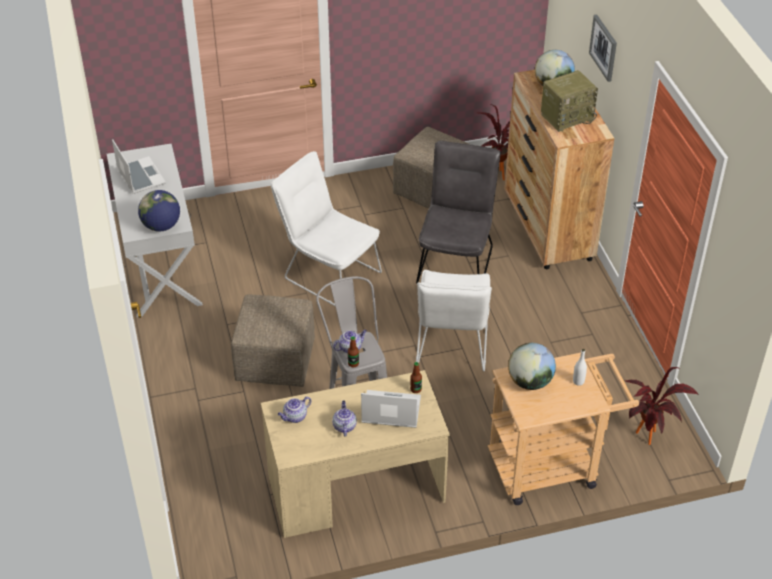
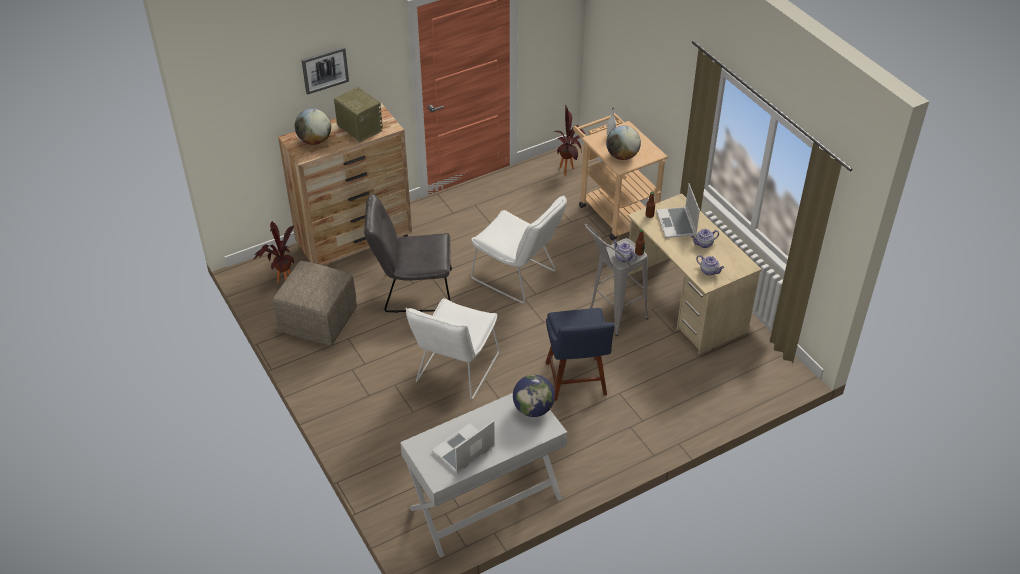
camera: 105 degrees left, 0 degrees up
beige ottoman [231,295,315,387] -> blue chair [546,308,615,401]
white chair [416,270,492,371] -> white chair turned 45 degrees clockwise [471,195,567,303]

